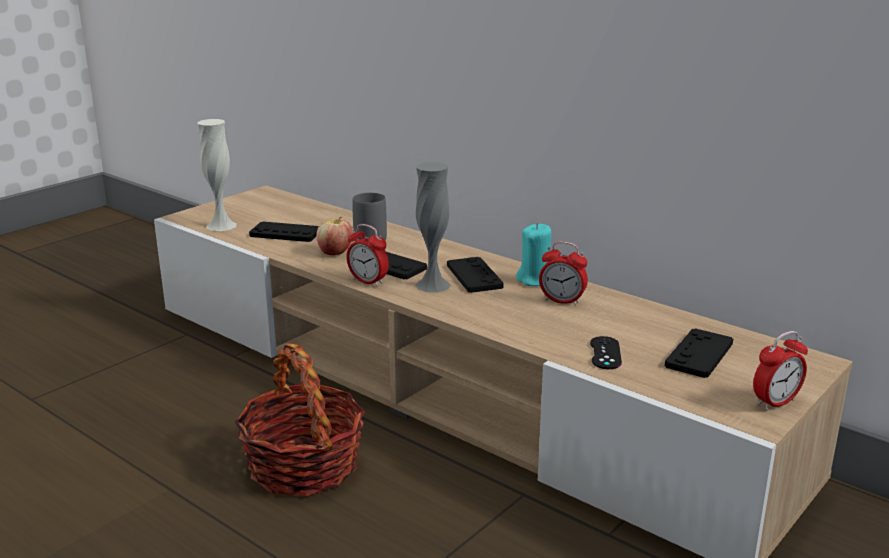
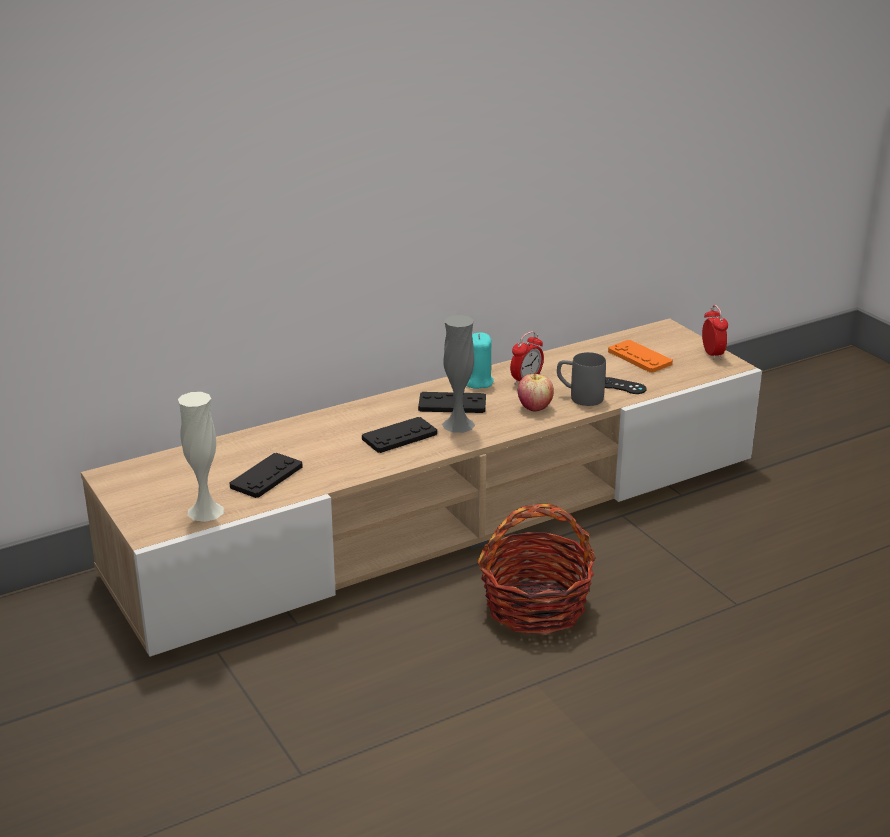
camera: 70 degrees left, 5 degrees up
apple [316,216,352,255] -> apple moved to [518,371,554,411]
alarm clock [346,224,389,287] -> none
grey mug [352,193,387,241] -> grey mug moved to [557,352,606,406]
black game controller [665,328,733,378] -> orange game controller [608,340,673,373]

